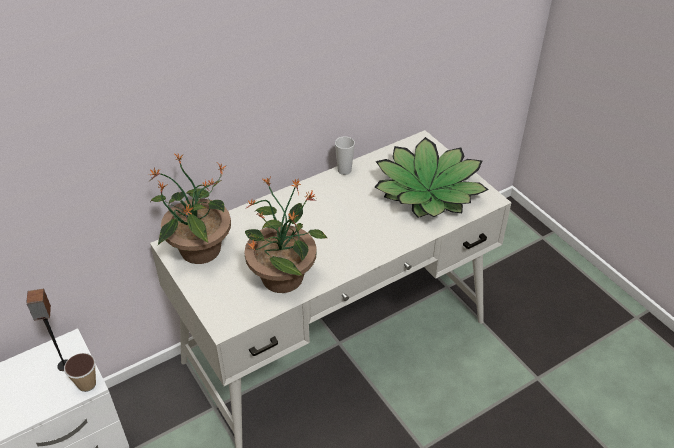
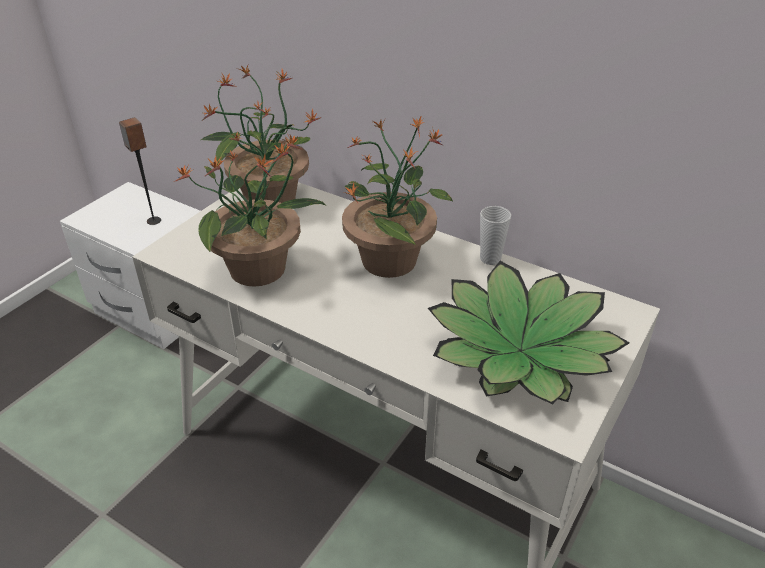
camera: 65 degrees right, 5 degrees down
cup [64,353,96,392] -> none
none -> potted plant [342,115,453,278]

